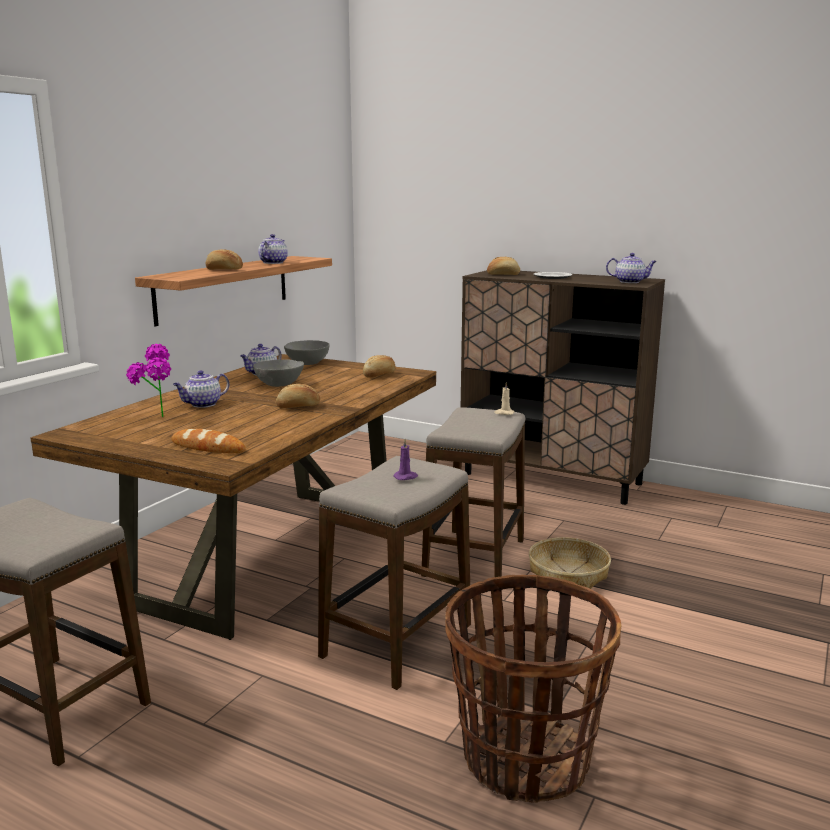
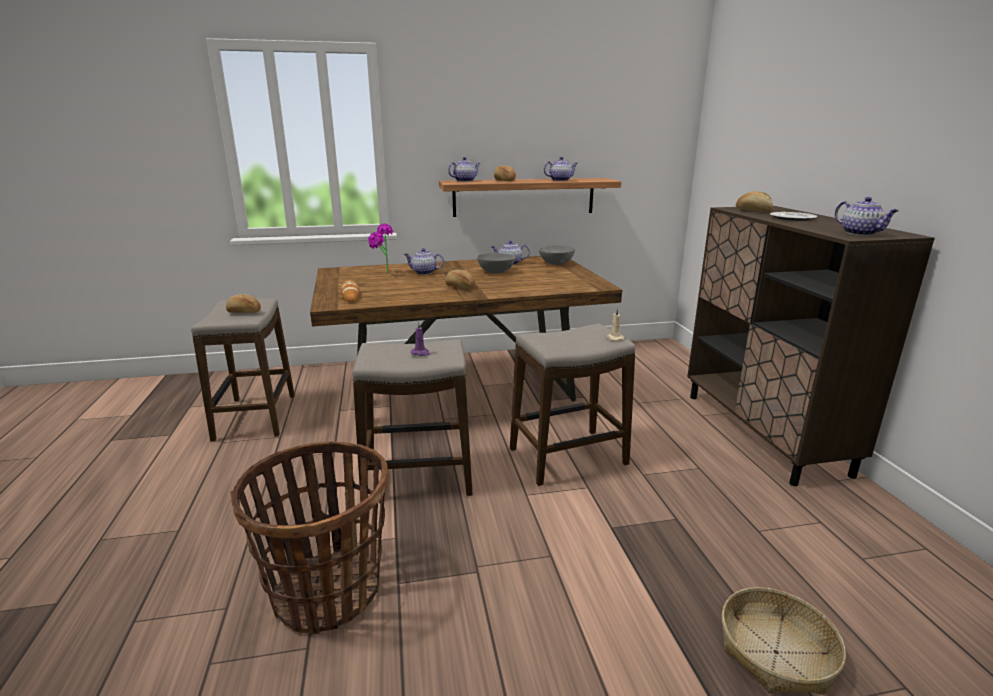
camera: 50 degrees right, 5 degrees up
bread [363,355,395,378] -> bread moved to [226,294,261,313]
basket [529,537,611,589] -> basket moved to [722,587,846,695]
none -> teapot [448,157,480,182]

